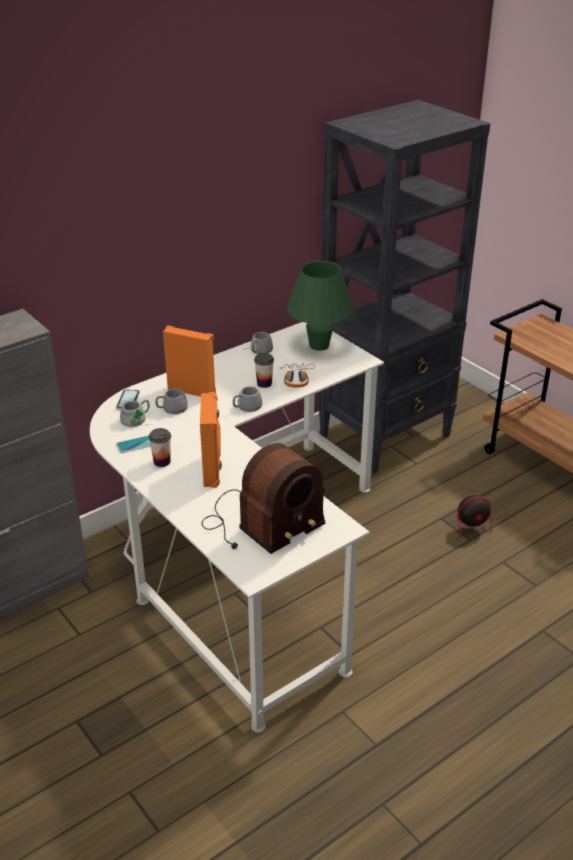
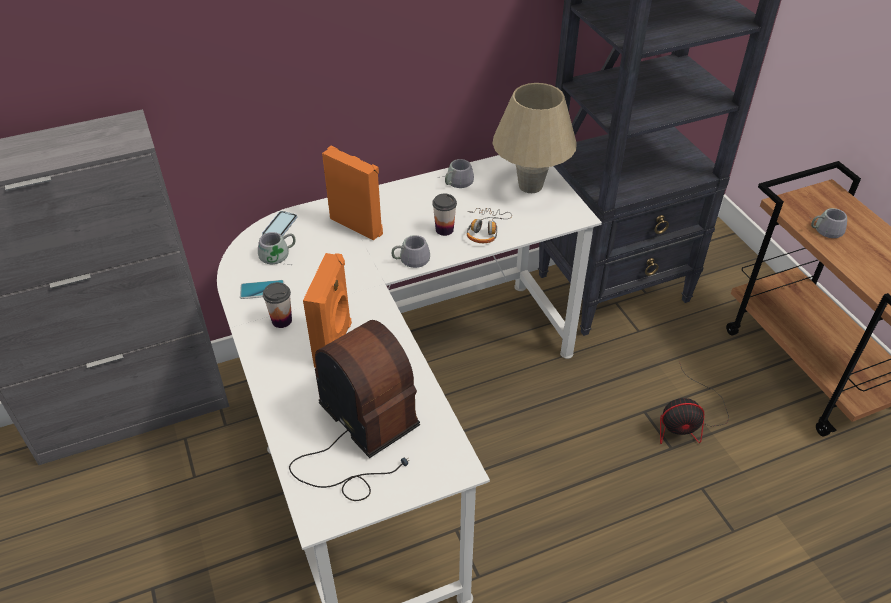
camera: 15 degrees right, 10 degrees up
grey mug [155,389,188,414] -> grey mug moved to [810,208,847,238]
radio [202,443,326,554] -> radio turned 105 degrees counterclockwise [289,320,420,501]
green table lamp [286,261,354,351] -> beige table lamp [492,83,577,193]

